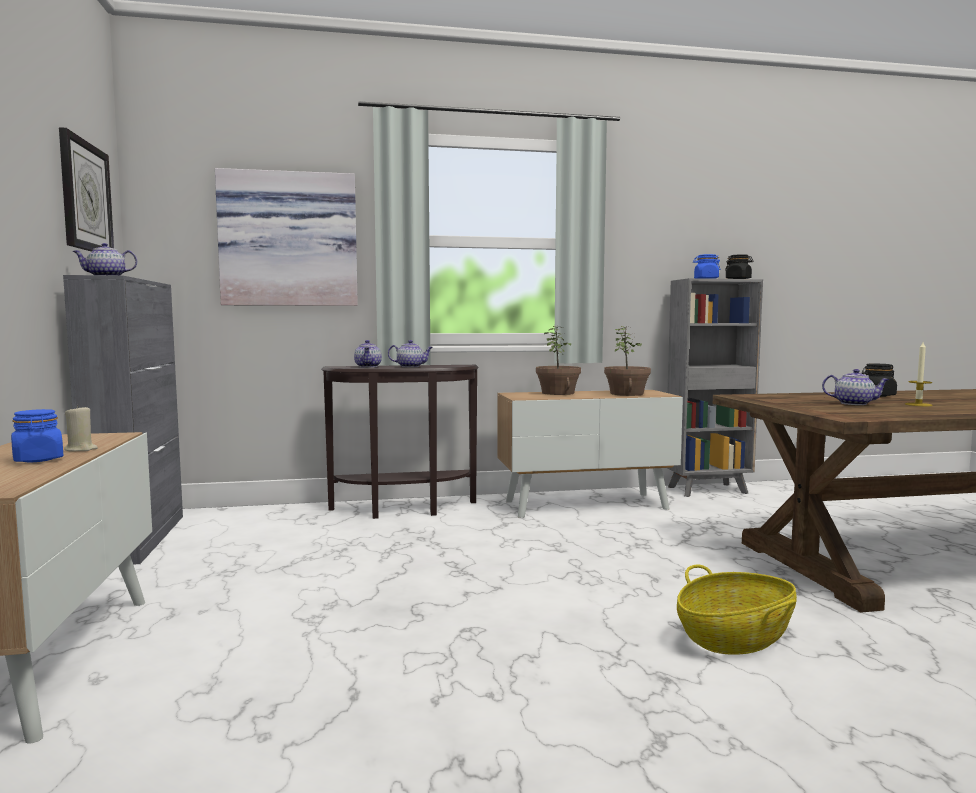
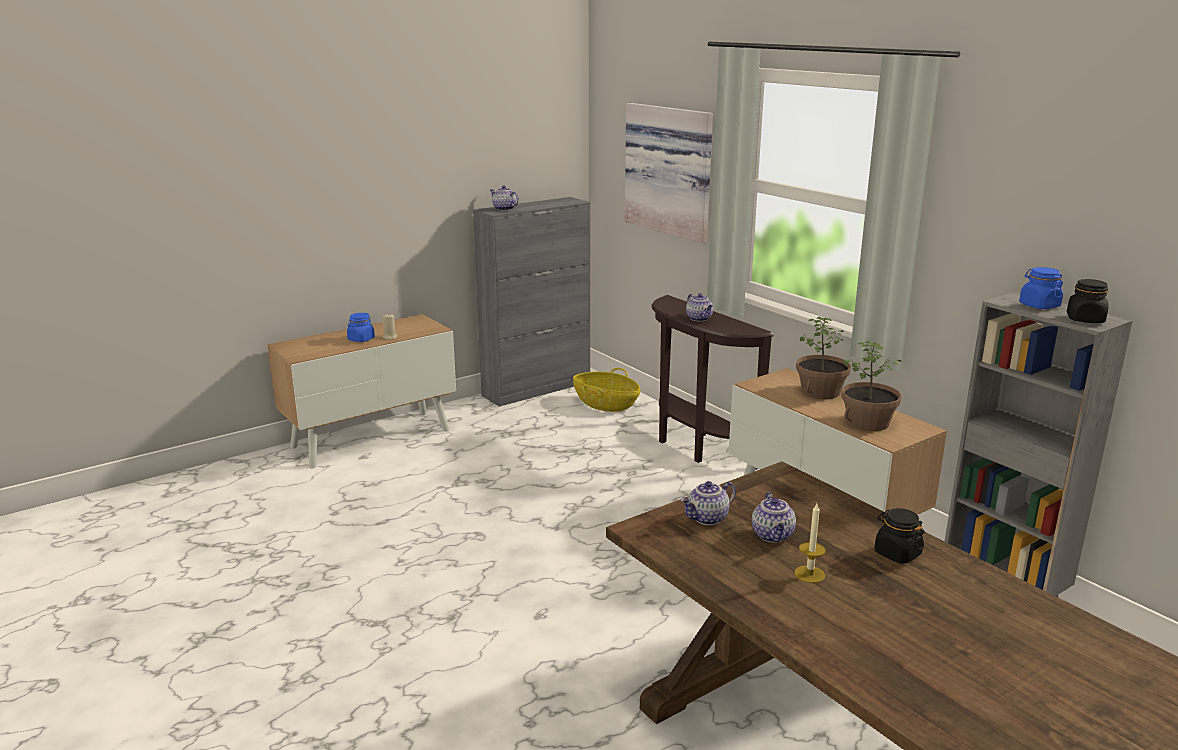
camera: 65 degrees right, 15 degrees up
wall clock [59,127,114,252] -> none
teapot [354,340,382,368] -> teapot moved to [680,481,736,525]
basket [677,565,797,655] -> basket moved to [573,368,640,412]

